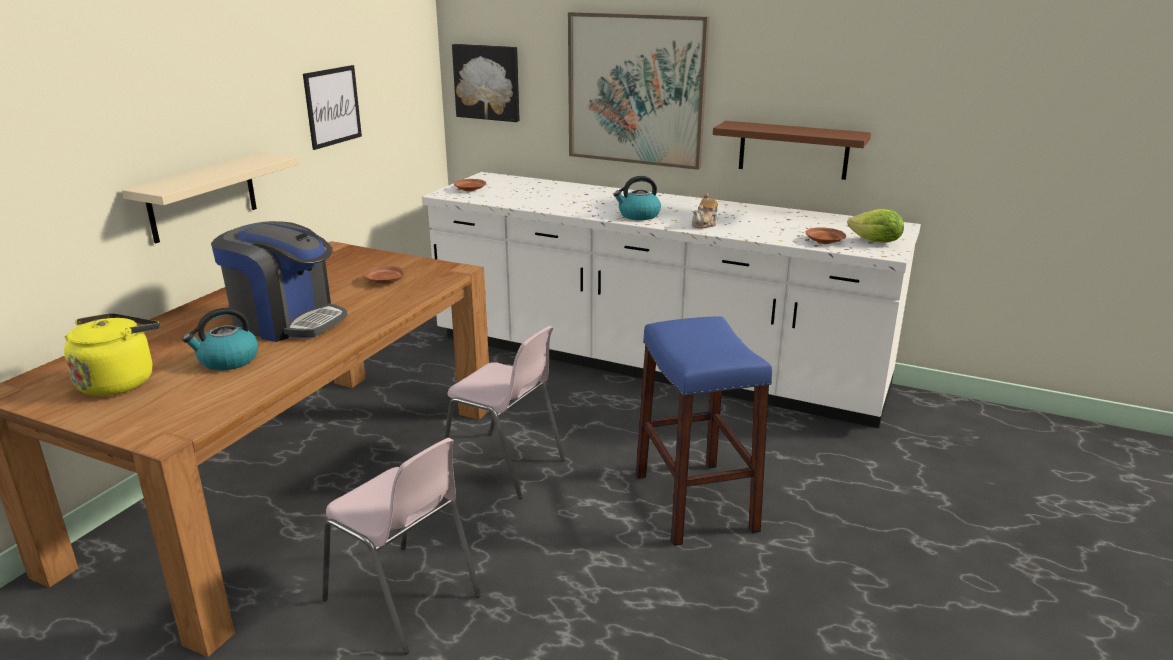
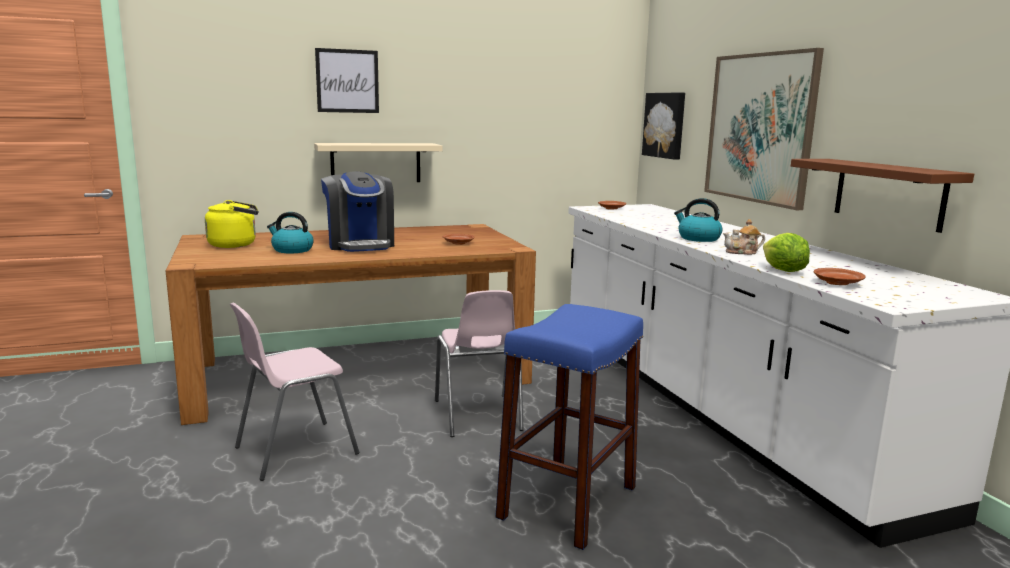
camera: 45 degrees right, 10 degrees down
picture [303,65,362,150] -> picture moved to [315,48,379,113]
pink chair [322,438,481,654] -> pink chair turned 60 degrees clockwise [230,302,359,481]
lettuce [847,209,904,243] -> lettuce moved to [763,233,810,272]

